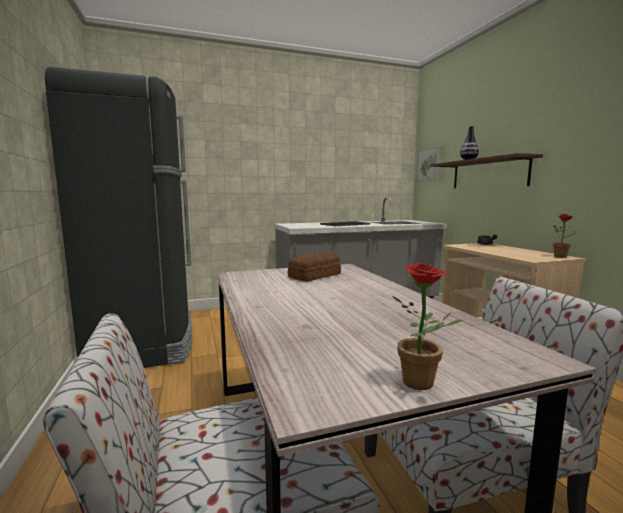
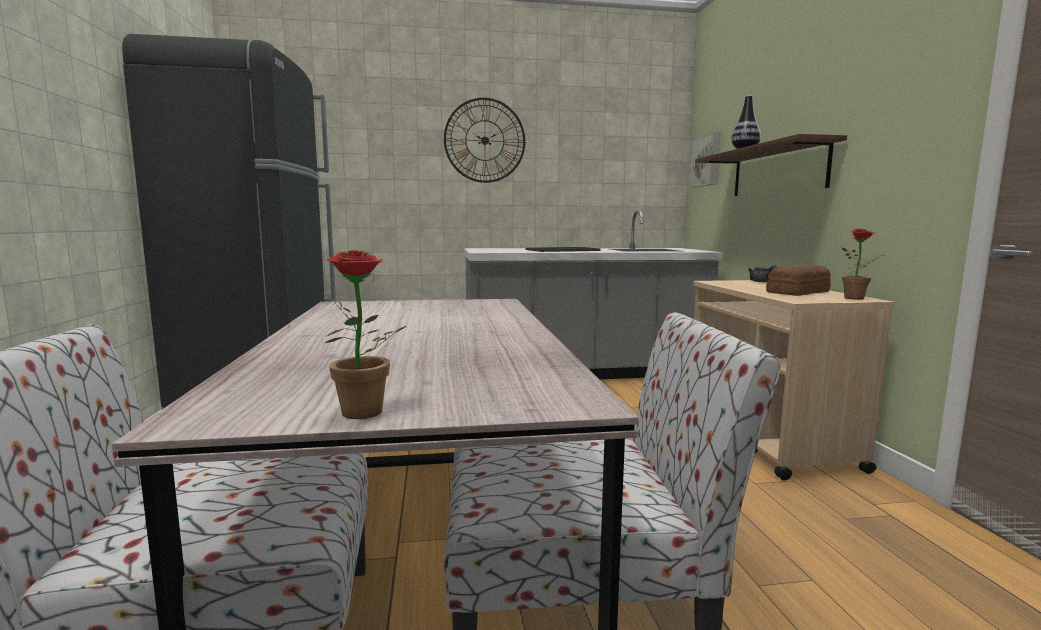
camera: 10 degrees right, 0 degrees up
bread [288,252,341,282] -> bread moved to [766,264,831,296]
none -> wall clock [444,98,525,183]

